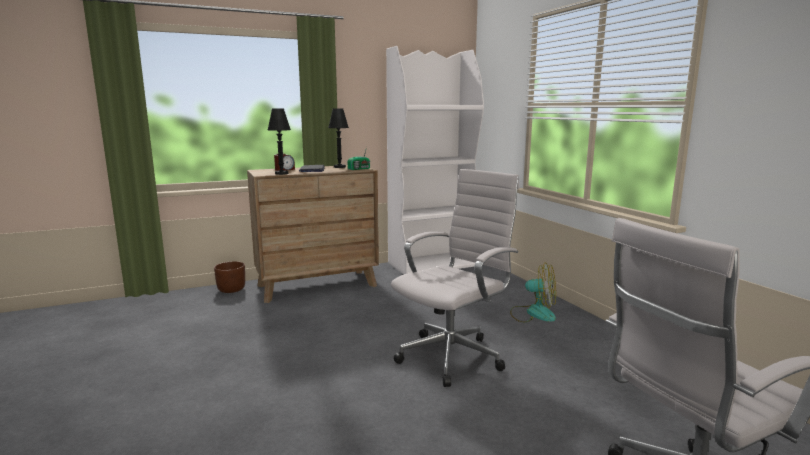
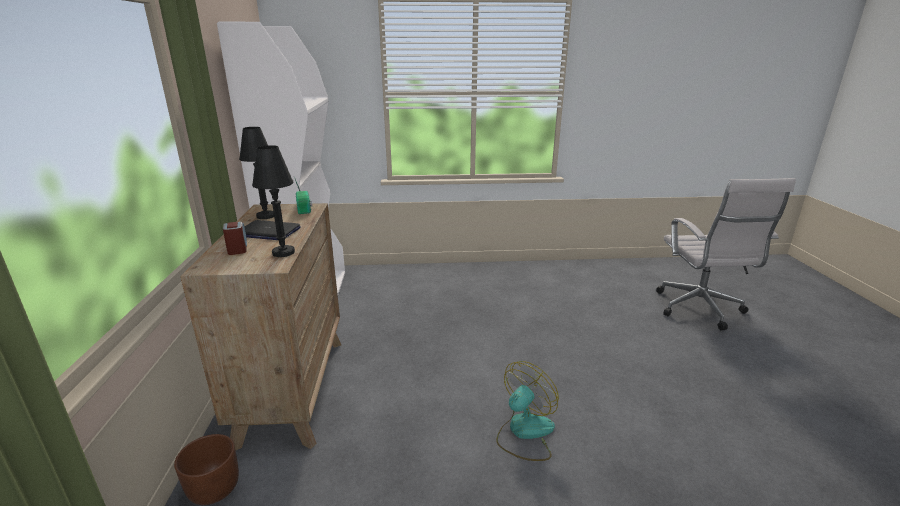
camera: 70 degrees left, 10 degrees up
white office chair [391,169,519,387] -> none
fan [510,263,556,322] -> fan moved to [496,361,559,461]

